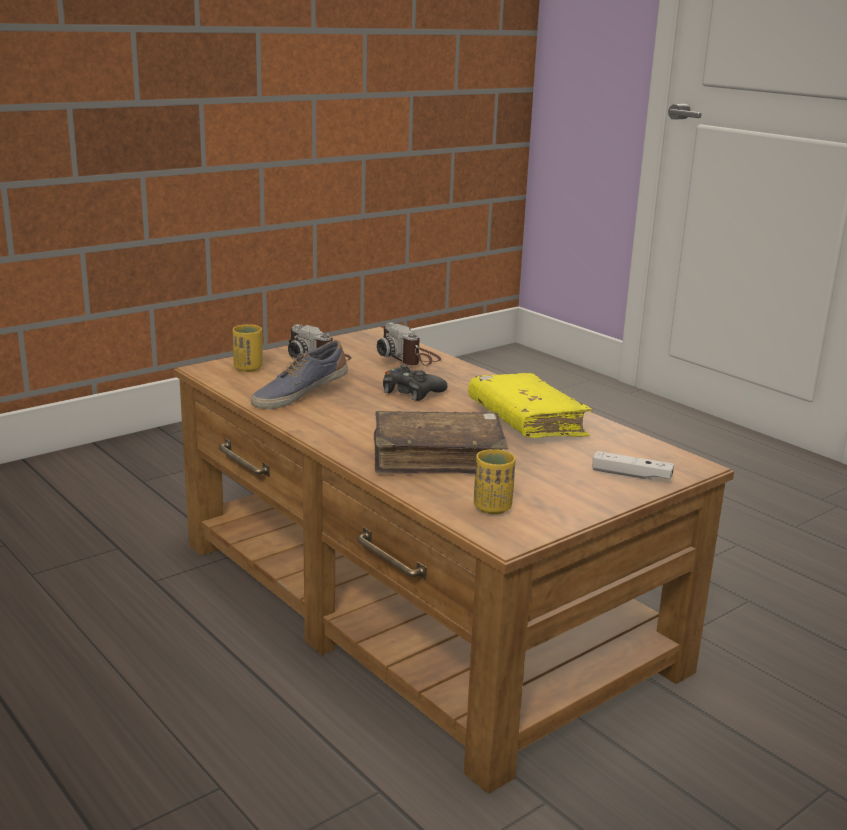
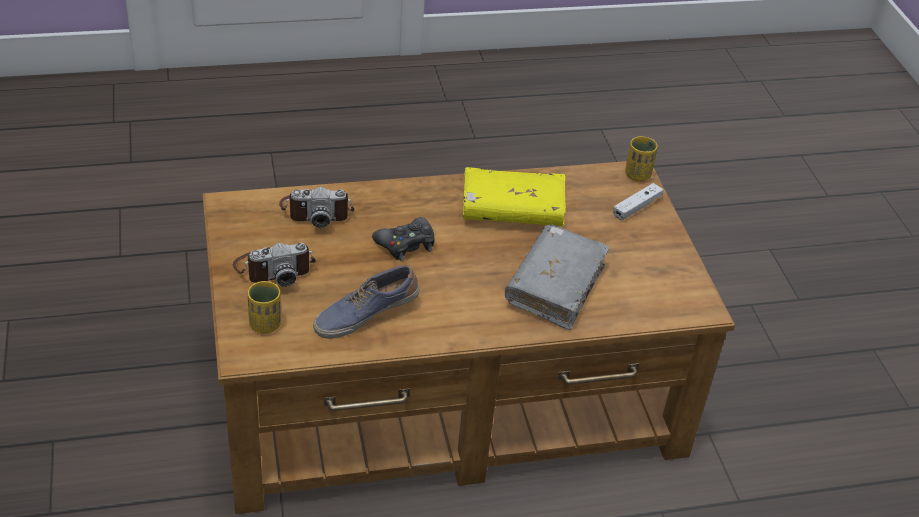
camera: 65 degrees left, 20 degrees up
shoe [251,340,348,409] -> shoe turned 75 degrees clockwise [313,265,420,339]
brown book [374,411,508,474] -> grey book [505,224,610,330]
yellow cup [474,449,516,514] -> yellow cup moved to [625,136,658,181]

